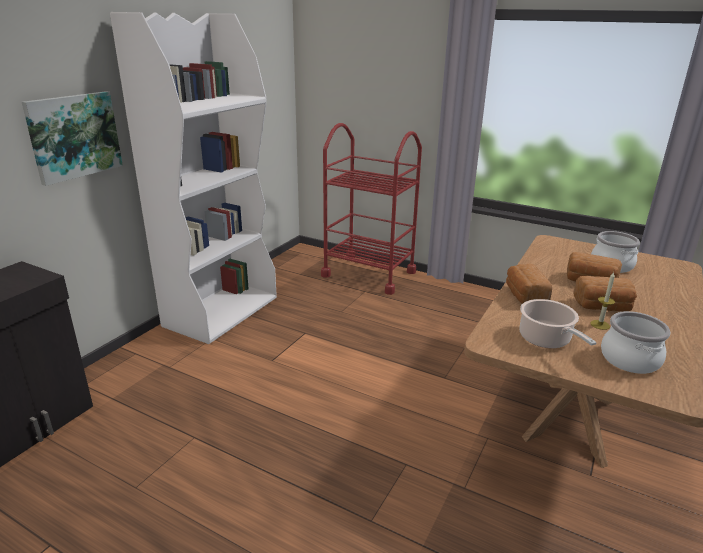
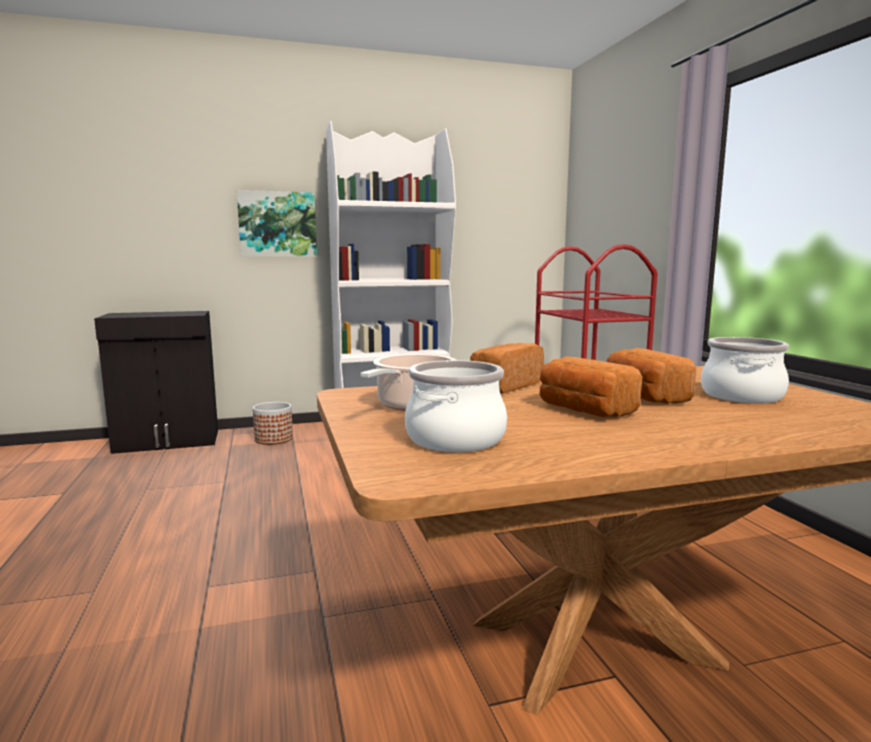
camera: 45 degrees right, 15 degrees down
candle [590,272,615,330] -> none
none -> planter [253,402,293,445]

